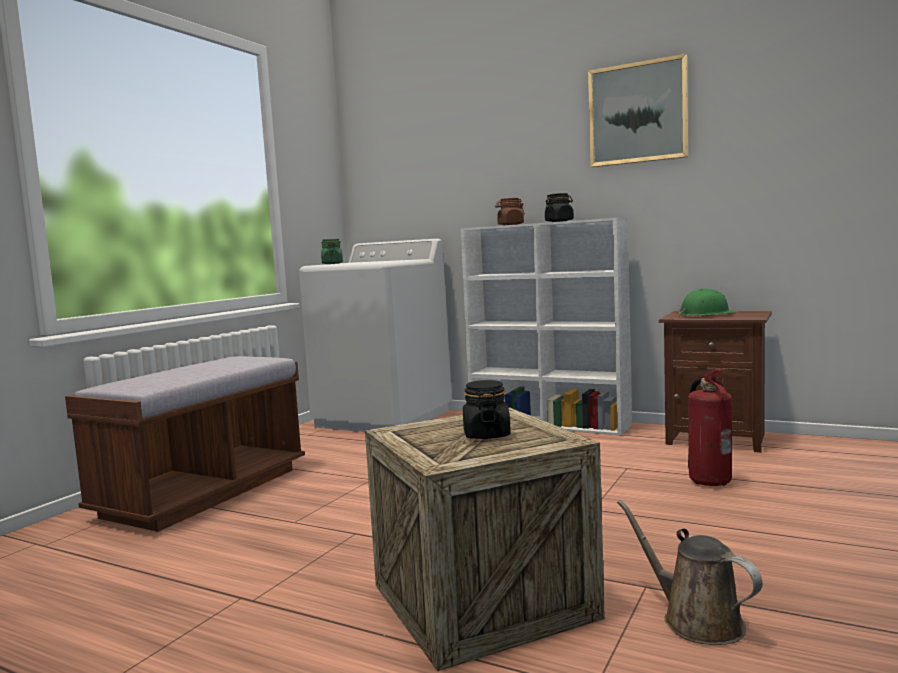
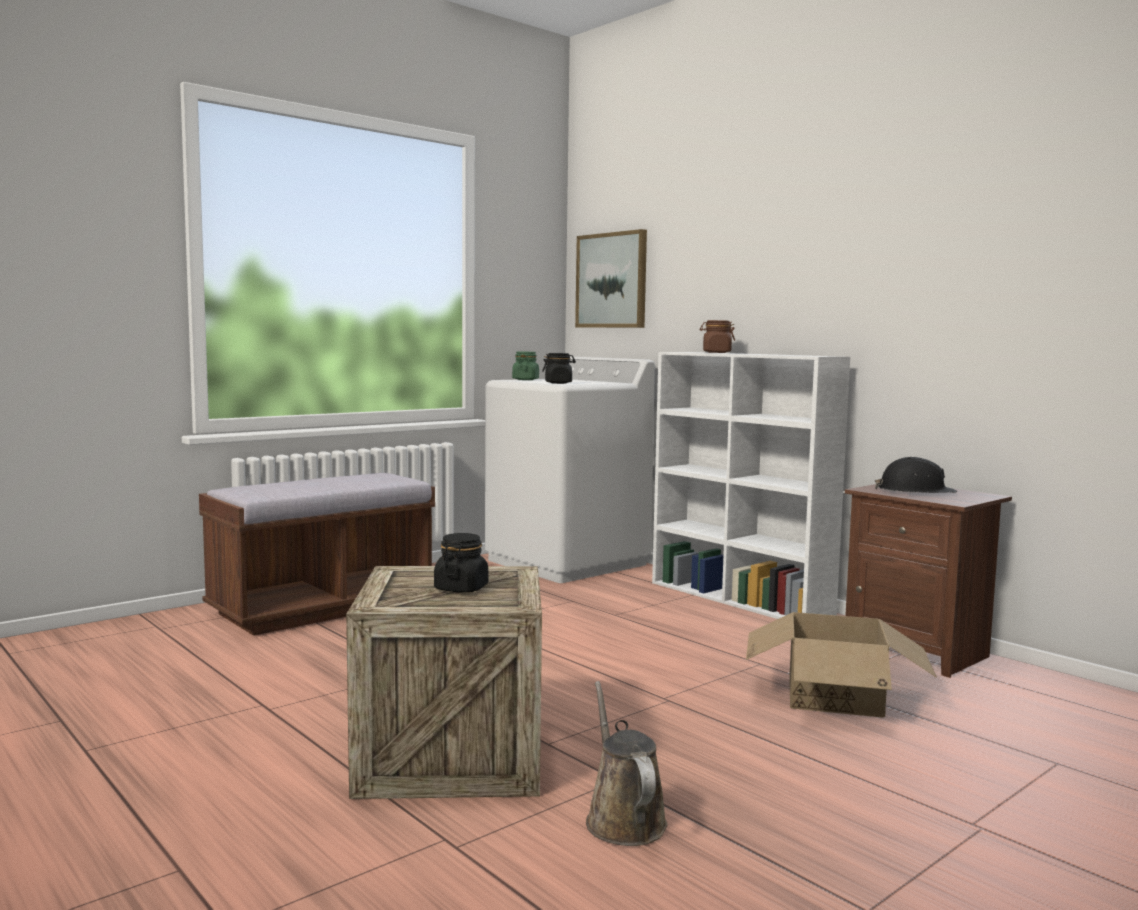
camera: 20 degrees right, 0 degrees up
black jar [545,193,574,222] -> black jar moved to [542,353,576,384]
picture [588,54,688,167] -> picture moved to [575,229,647,328]
green hard hat [679,288,738,317] -> black hard hat [875,457,957,493]
fire extinguisher [688,369,732,486] -> cardboard box [746,612,937,718]

